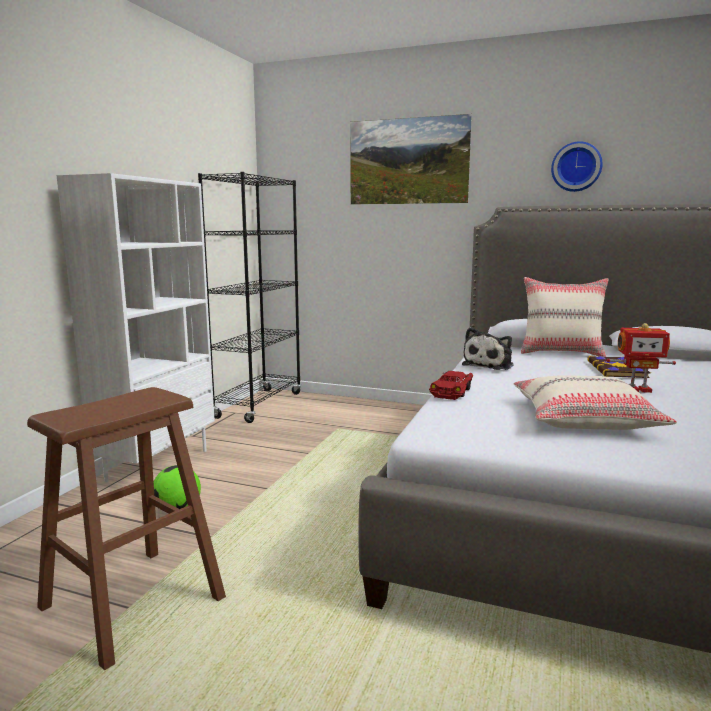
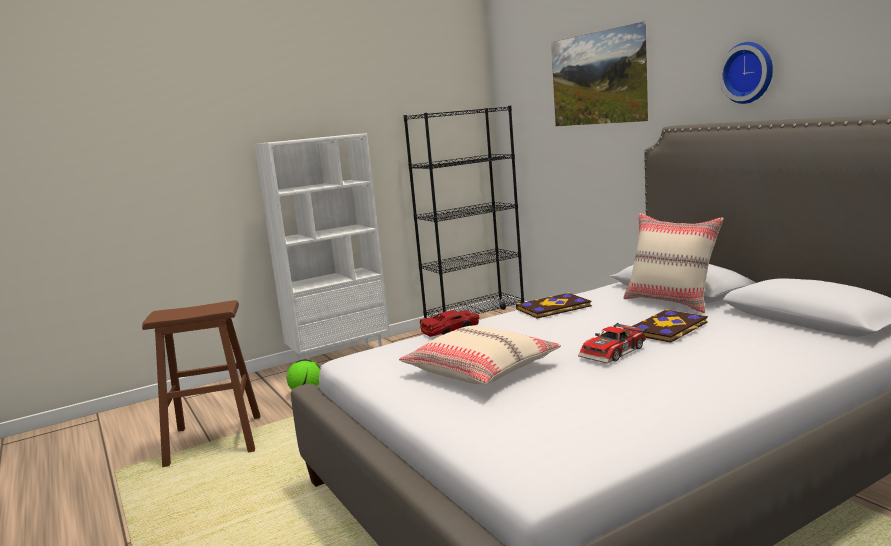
camera: 40 degrees right, 0 degrees up
plush toy [462,327,514,370] -> book [516,292,592,319]
toy robot [607,323,676,393] -> toy car [578,323,647,364]

